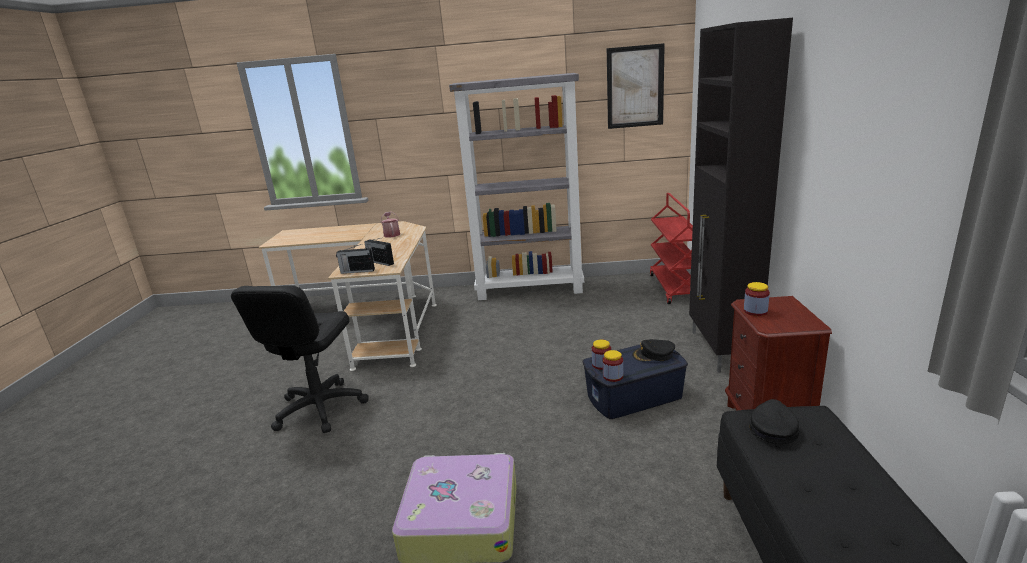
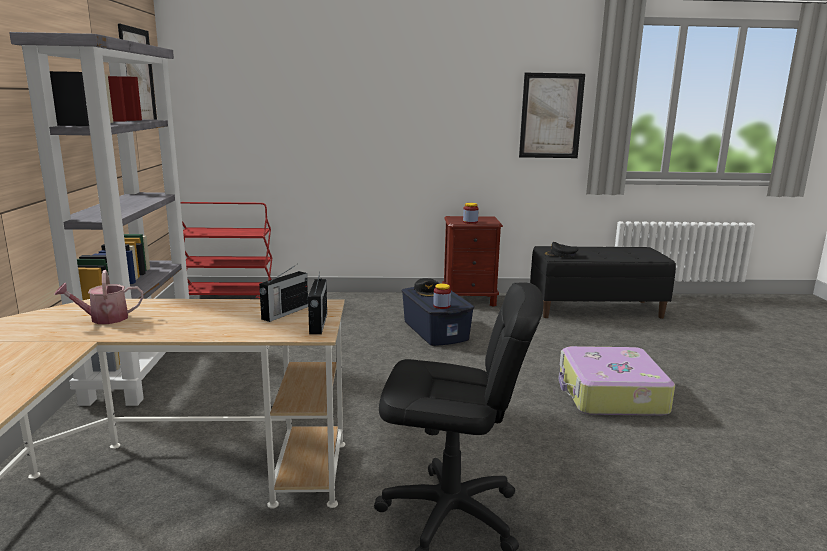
camera: 95 degrees left, 5 degrees down
jar [603,350,623,382] -> none
black cabinet [689,18,793,373] -> none
none -> picture [519,73,585,158]

